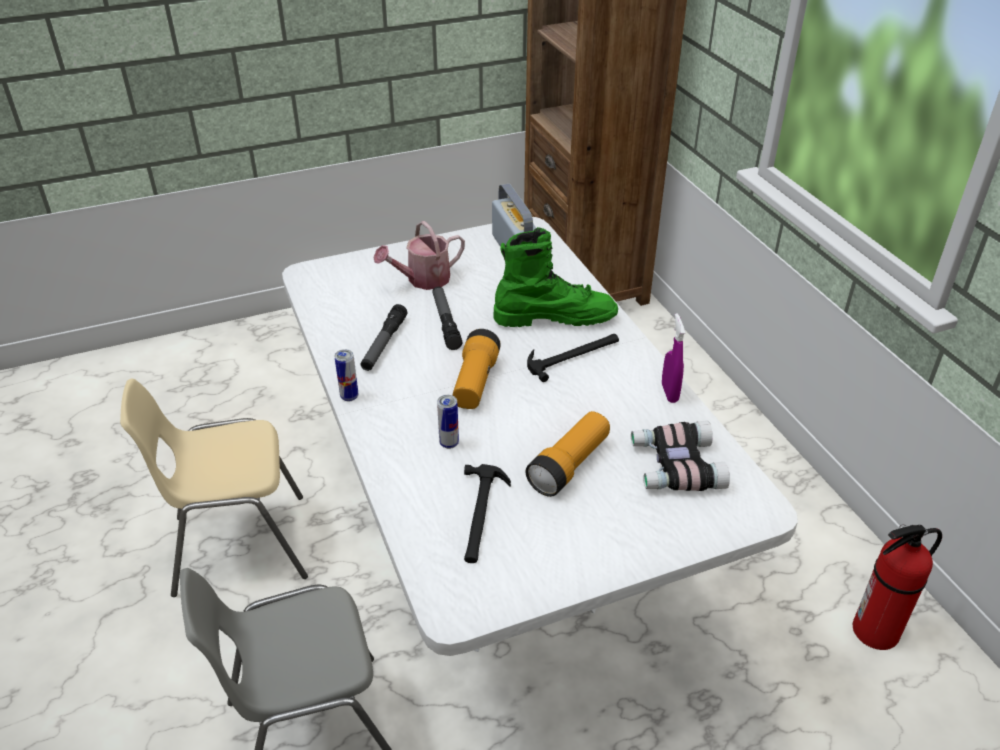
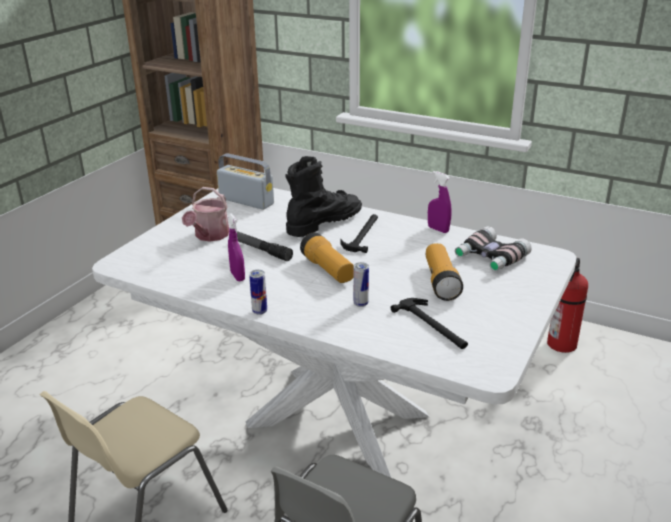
camera: 40 degrees left, 10 degrees down
flashlight [361,304,407,371] -> purple spray bottle [228,213,245,281]
green boot [493,227,618,327] -> black boot [286,156,362,237]

